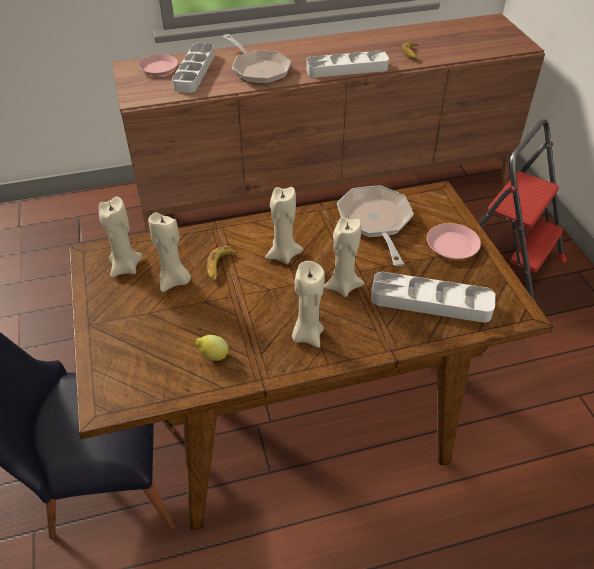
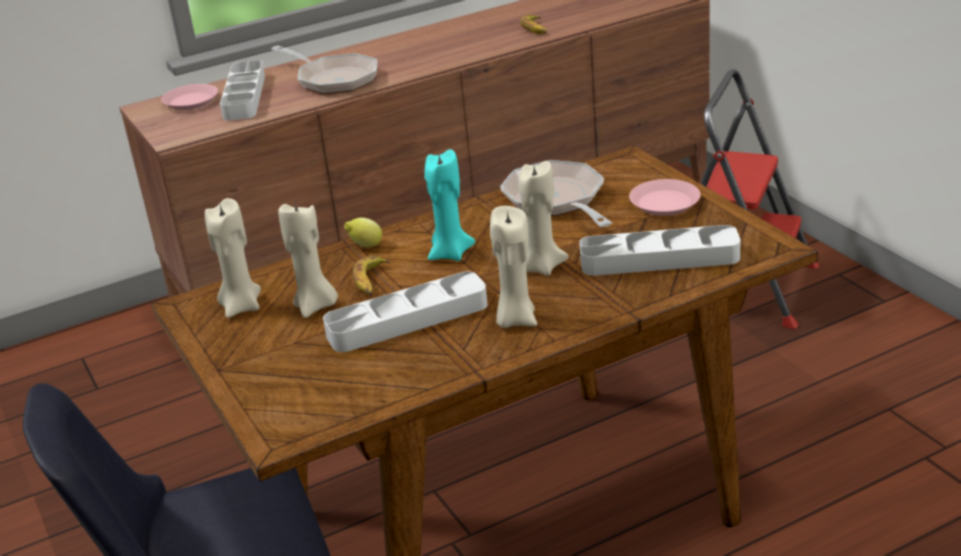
camera: 10 degrees left, 15 degrees down
lemon [195,335,229,361] -> lemon moved to [344,218,382,247]
beige candle [265,187,304,264] -> turquoise candle [424,149,475,261]
grey tray [306,51,389,78] -> grey tray moved to [323,272,488,352]

